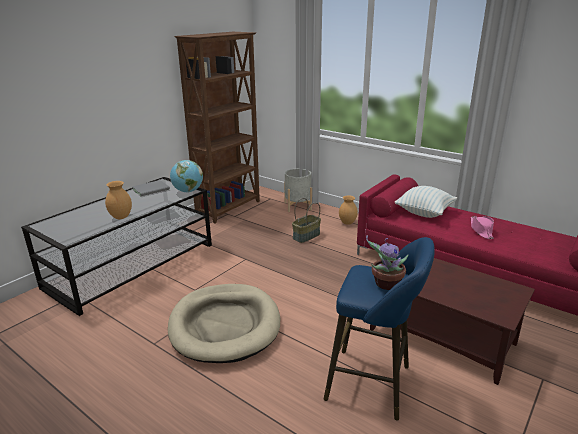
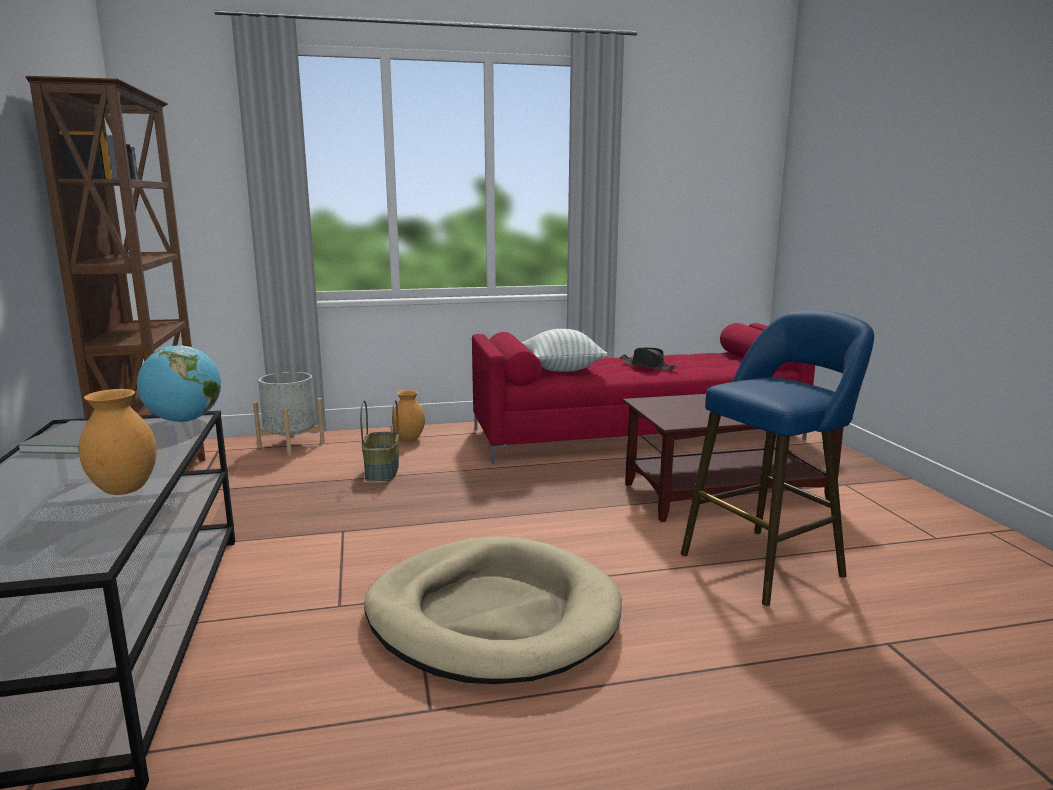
camera: 50 degrees left, 10 degrees down
potted plant [366,235,408,290] -> none
pink hat [471,216,494,239] -> black hat [620,347,678,370]

